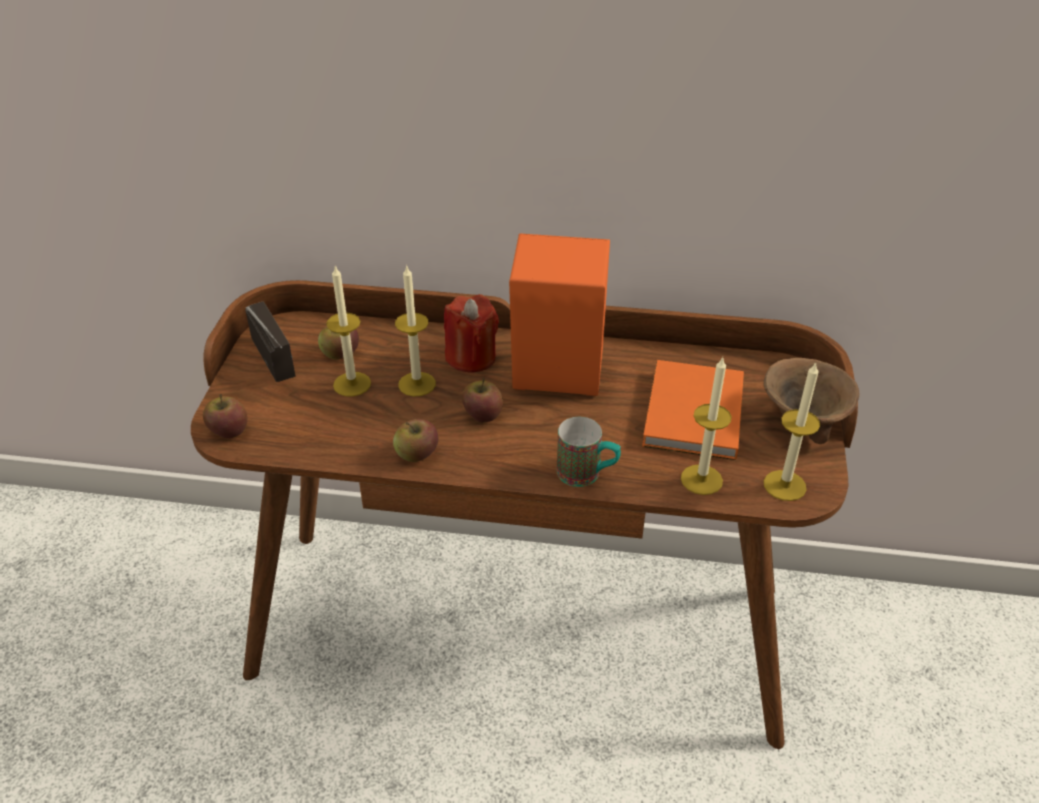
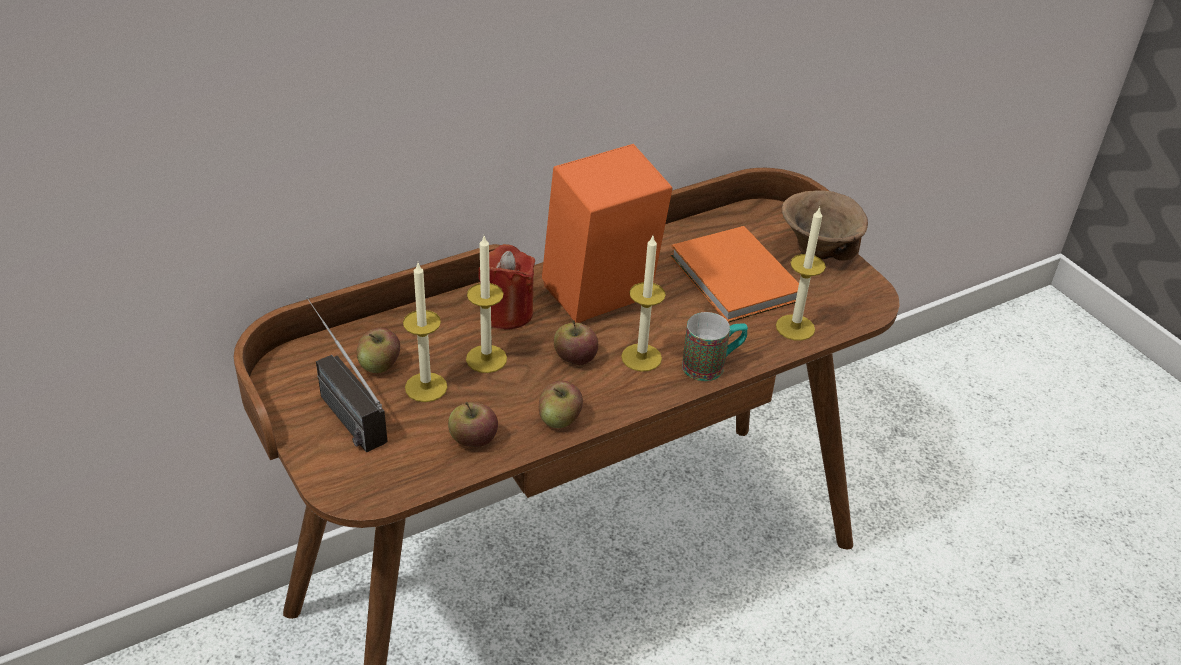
camera: 40 degrees left, 0 degrees up
apple [203,394,247,438] -> apple moved to [448,402,498,447]
radio [245,301,296,382] -> radio turned 150 degrees counterclockwise [306,296,388,453]
candle [764,362,820,501] -> candle moved to [621,236,666,372]

